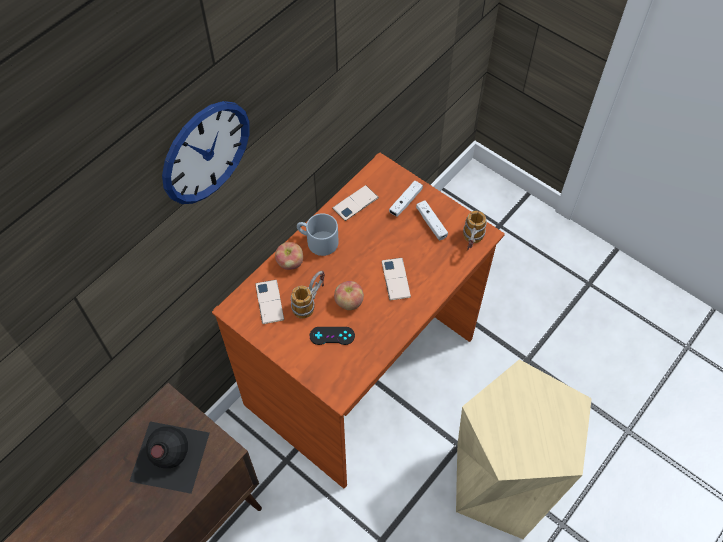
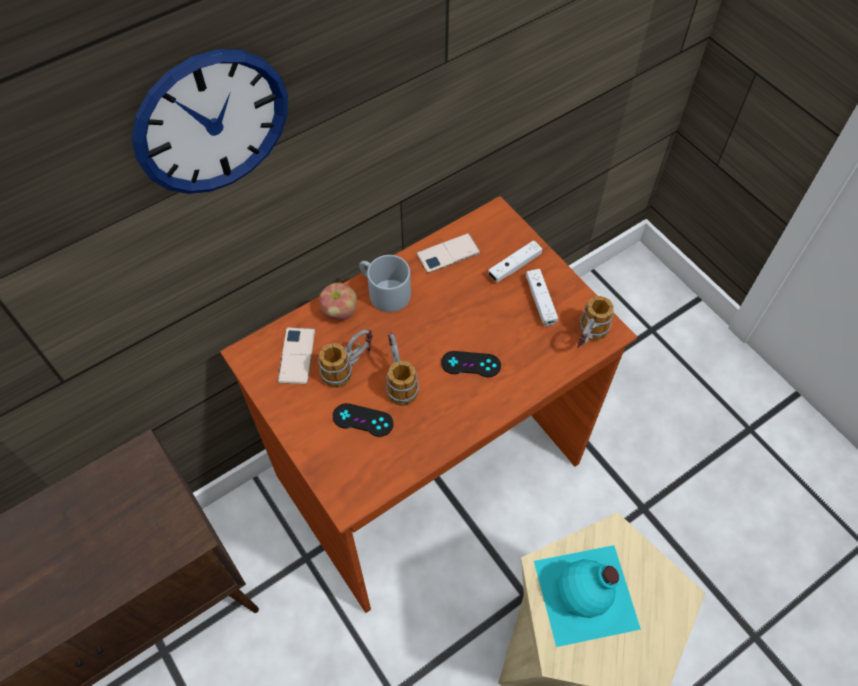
camera: 15 degrees right, 0 degrees up
black bottle [129,421,209,494] -> none
apple [334,281,364,310] -> mug [386,333,419,406]
phone [382,258,411,301] -> black game controller [441,351,501,377]
none -> turquoise bottle [534,545,641,647]

